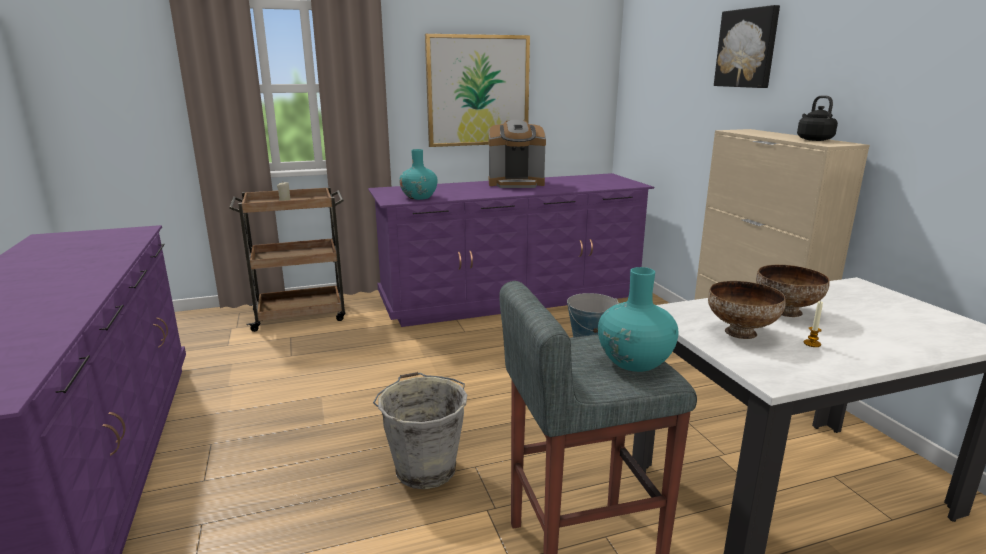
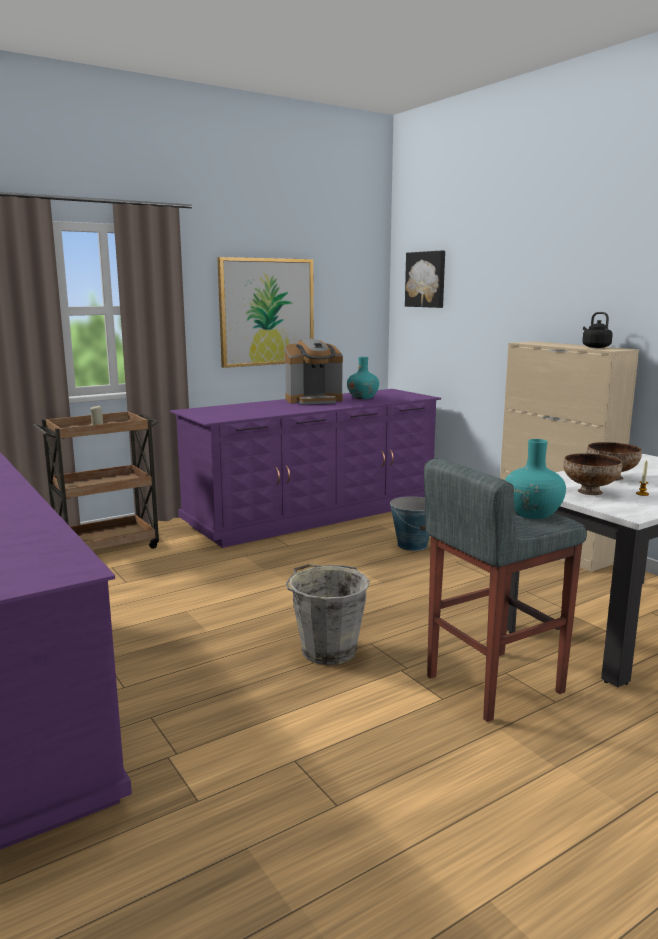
camera: 15 degrees left, 5 degrees down
turquoise vase [399,149,437,200] -> turquoise vase moved to [347,357,379,399]
picture [714,5,780,88] -> picture moved to [405,251,445,308]

